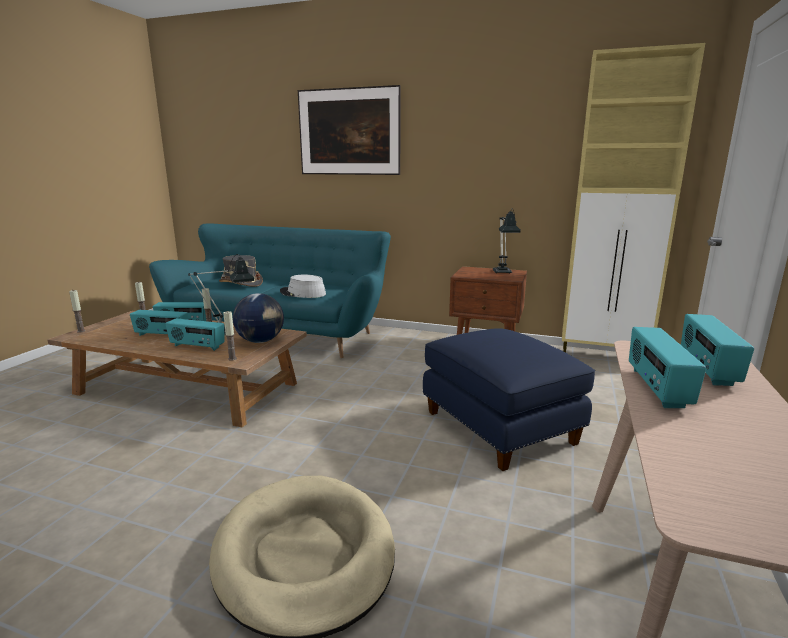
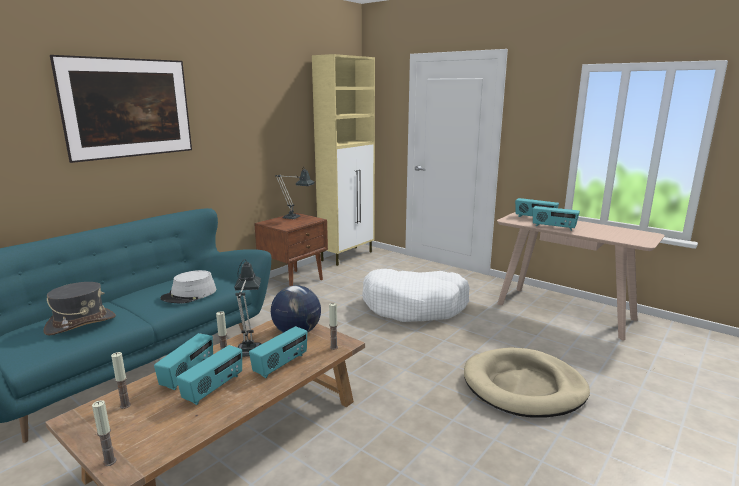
camera: 70 degrees left, 0 degrees up
blue ottoman [423,328,595,471] -> white dog bed [362,269,470,322]

